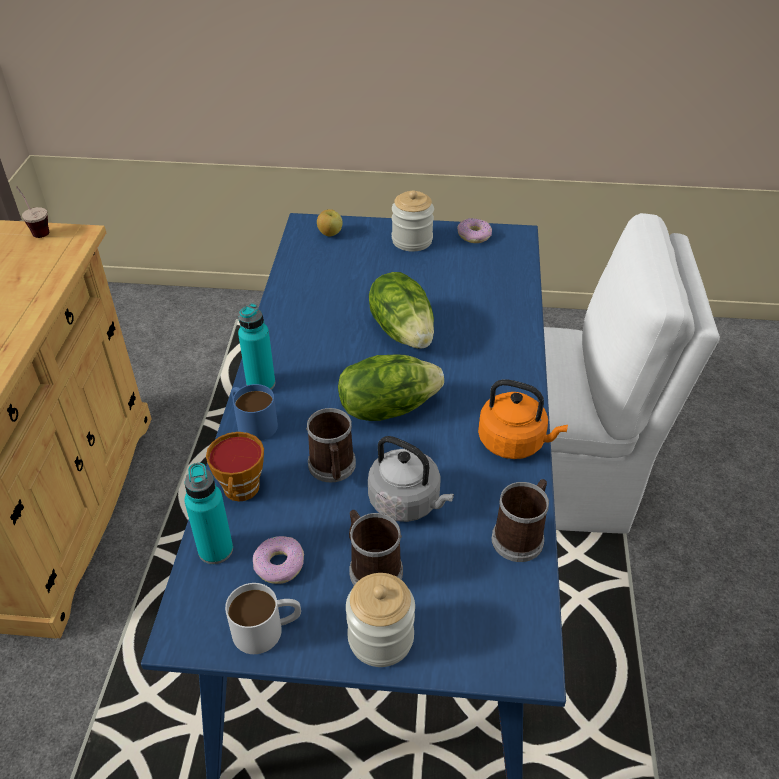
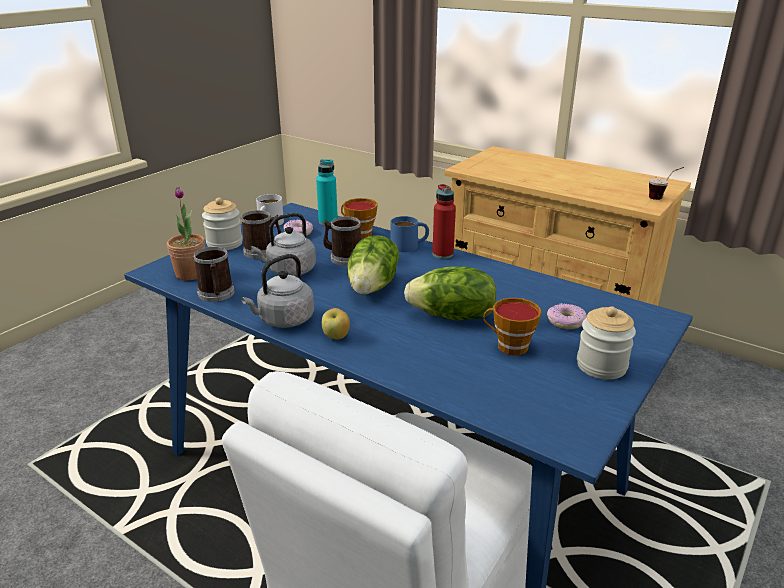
camera: 120 degrees right, 15 degrees down
turquoise bottle [238,304,275,390] -> red bottle [432,184,456,259]
apple [317,209,342,237] -> apple moved to [322,308,350,340]
donut [457,218,492,243] -> donut moved to [547,303,587,329]
orange kettle [478,379,568,459] -> grey kettle [241,254,314,328]
none -> potted plant [167,187,205,280]
none -> cup [483,298,542,356]

